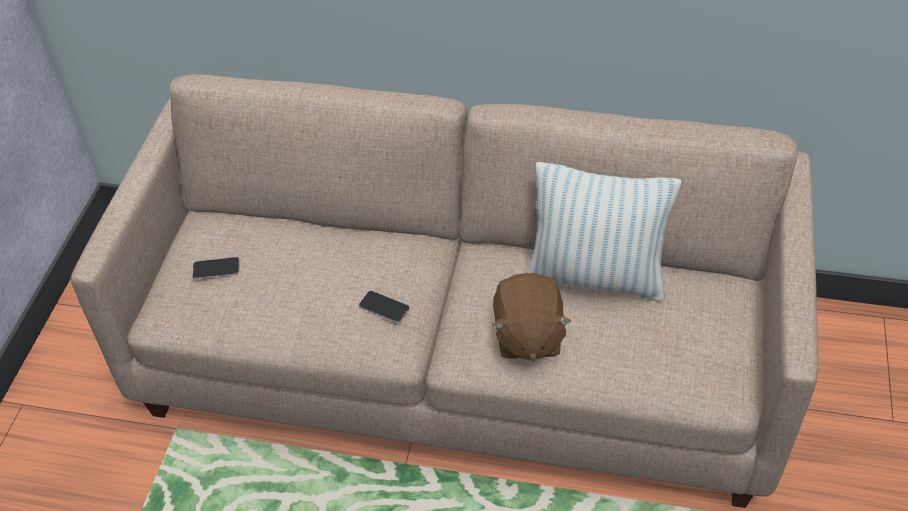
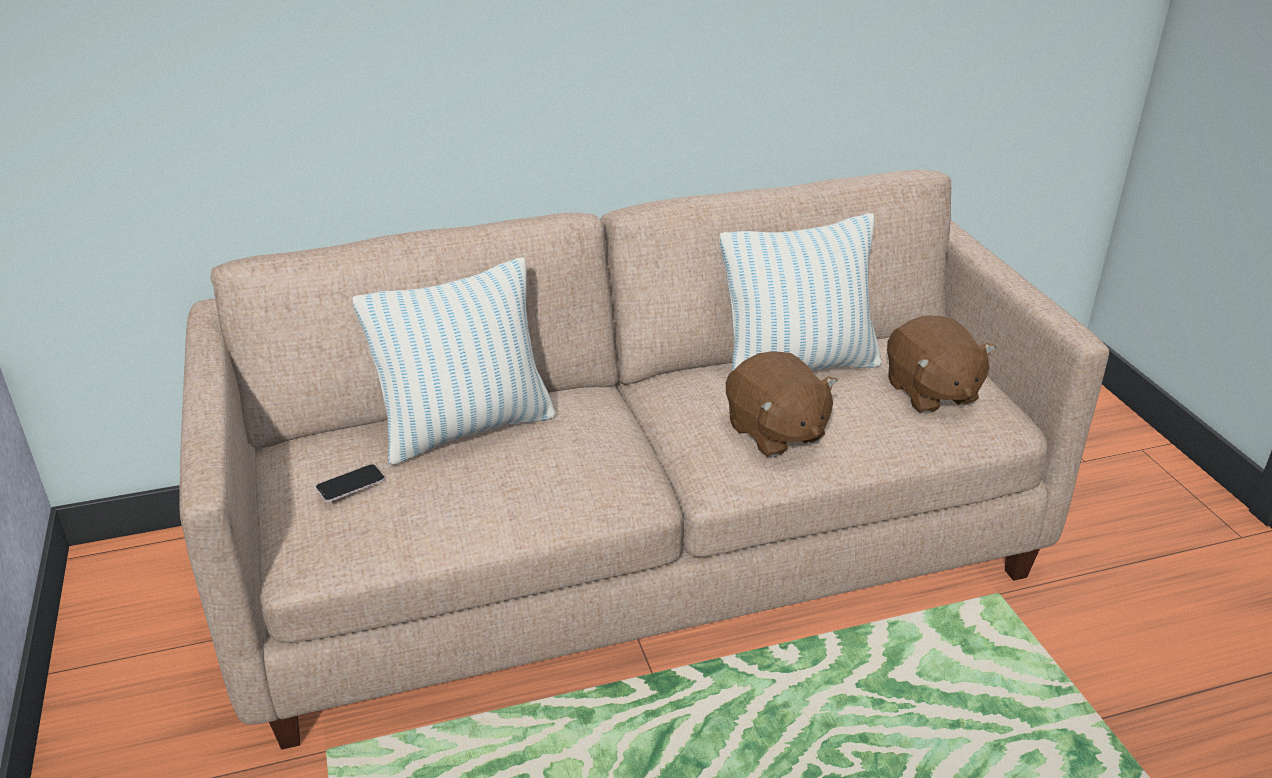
camera: 30 degrees left, 15 degrees down
phone [359,291,410,323] -> none
none -> pillow [352,257,555,465]
none -> brown plush toy [887,315,996,414]

